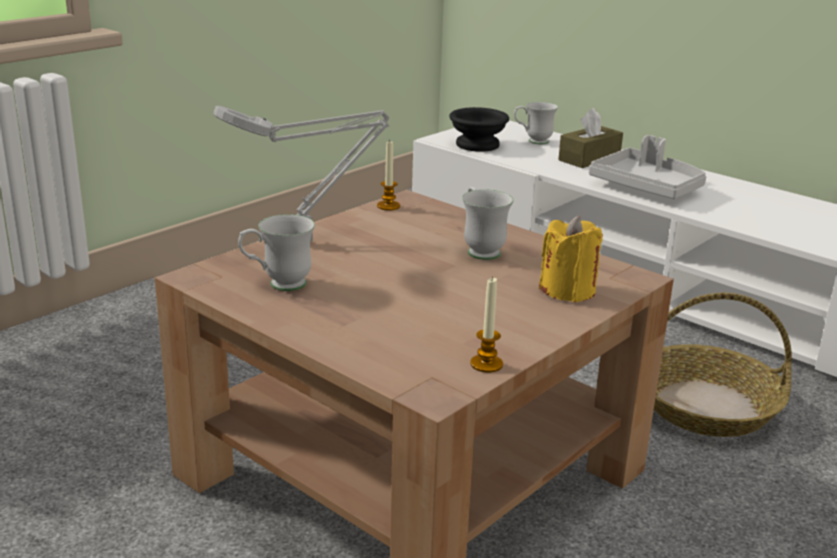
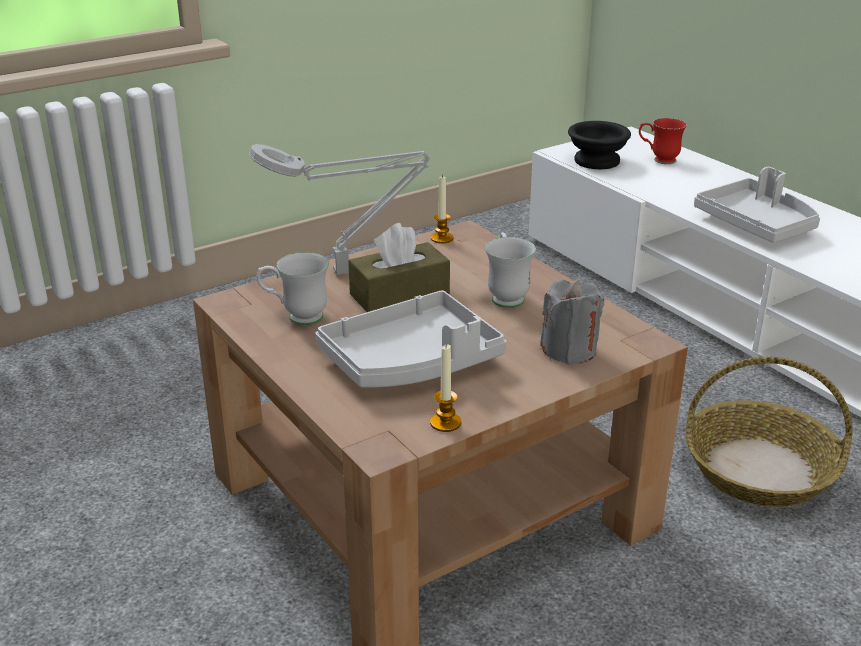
camera: 15 degrees right, 5 degrees up
white mug [514,102,558,144] -> red mug [639,118,687,164]
yellow candle [539,215,603,302] -> grey candle [540,279,604,365]
brown tissue box [558,108,623,168] -> brown tissue box moved to [348,223,450,312]
none -> grey tray [315,290,506,388]

